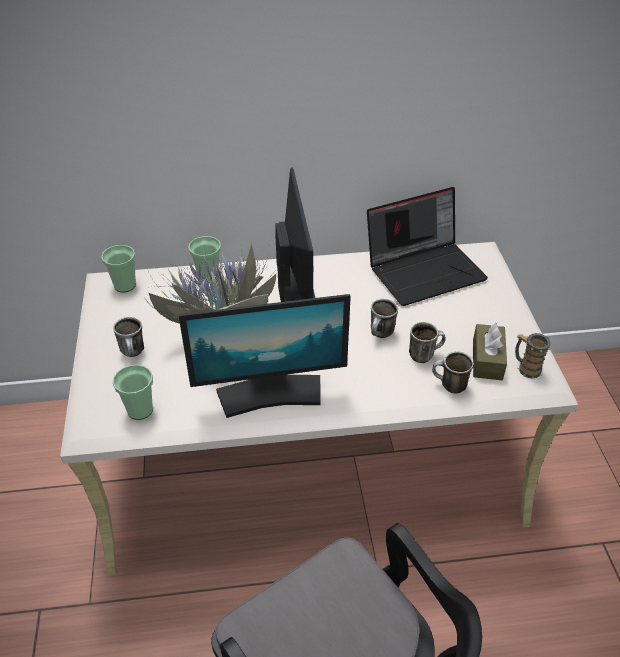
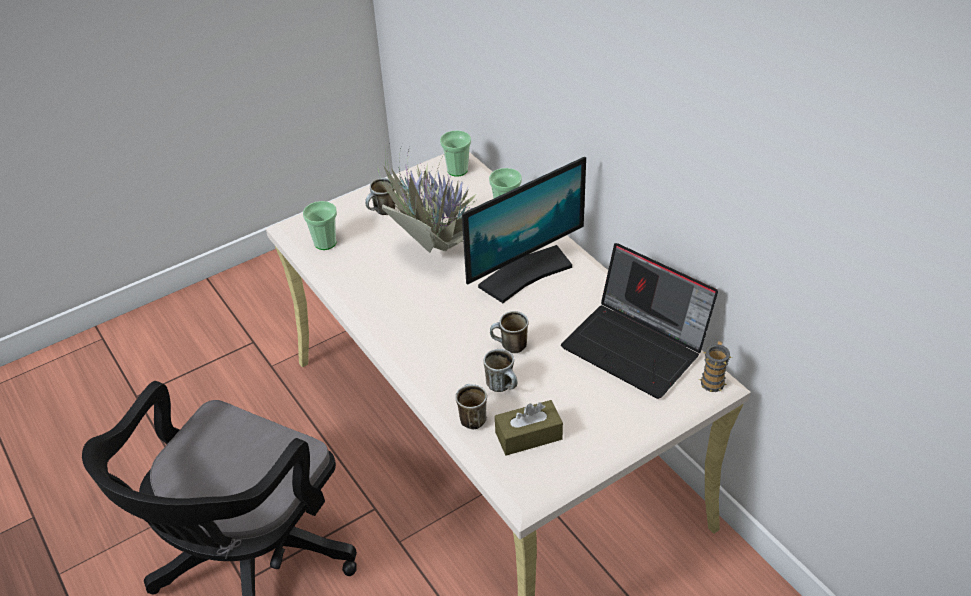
camera: 65 degrees right, 0 degrees up
monitor [179,294,351,418] -> none
mug [515,333,551,379] -> mug moved to [699,341,732,392]

